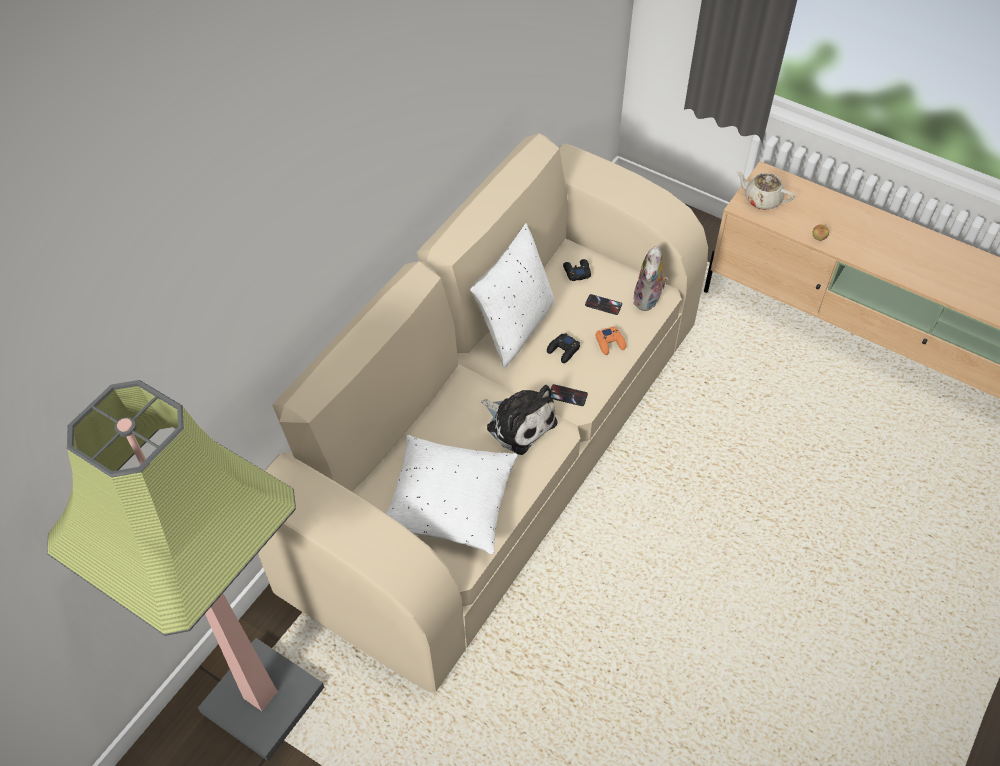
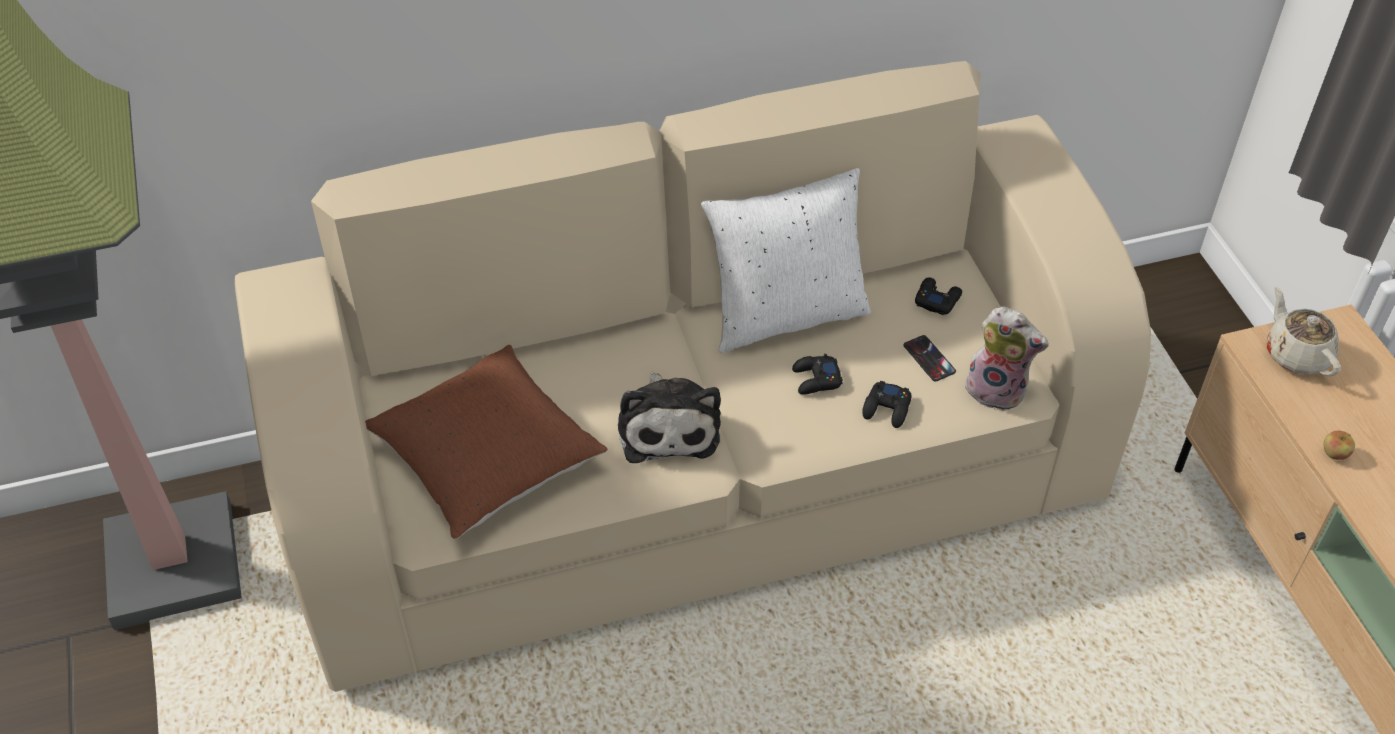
camera: 40 degrees right, 5 degrees down
white pillow [386,435,518,554] -> brown pillow [365,345,608,539]
phone [550,384,588,406] -> none
orange game controller [595,326,626,355] -> black game controller [862,381,911,428]
plush toy [633,246,669,311] -> plush toy turned 120 degrees counterclockwise [963,307,1049,412]

